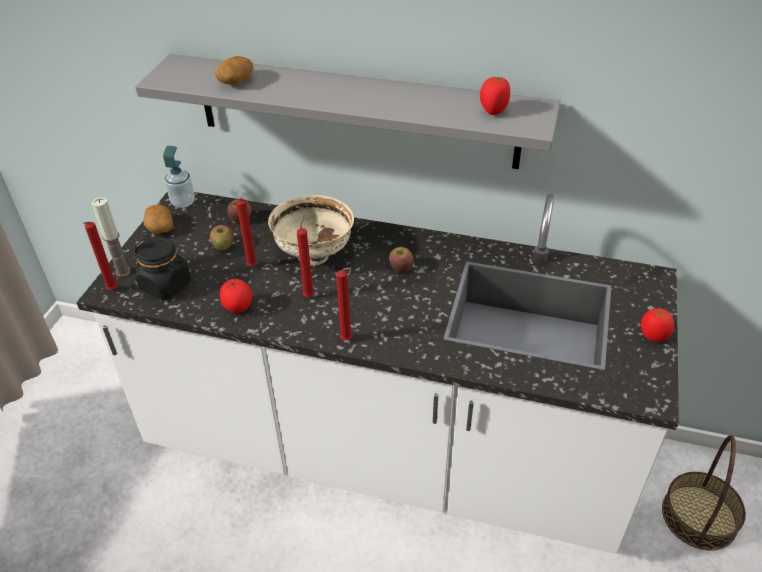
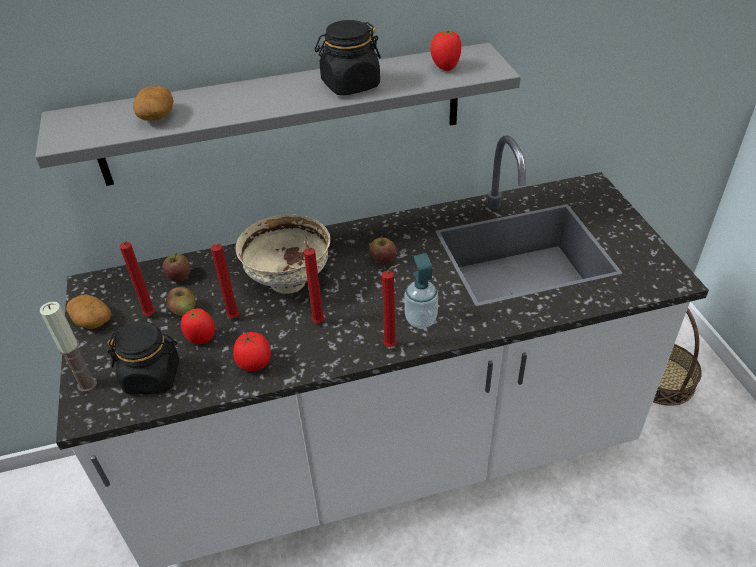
camera: 30 degrees left, 0 degrees up
red candle [83,222,117,290] -> red candle moved to [120,241,155,316]
soap dispenser [163,146,195,208] -> soap dispenser moved to [405,253,438,328]
tomato [641,308,674,342] -> tomato moved to [181,308,215,344]
none -> black jar [315,20,381,96]

